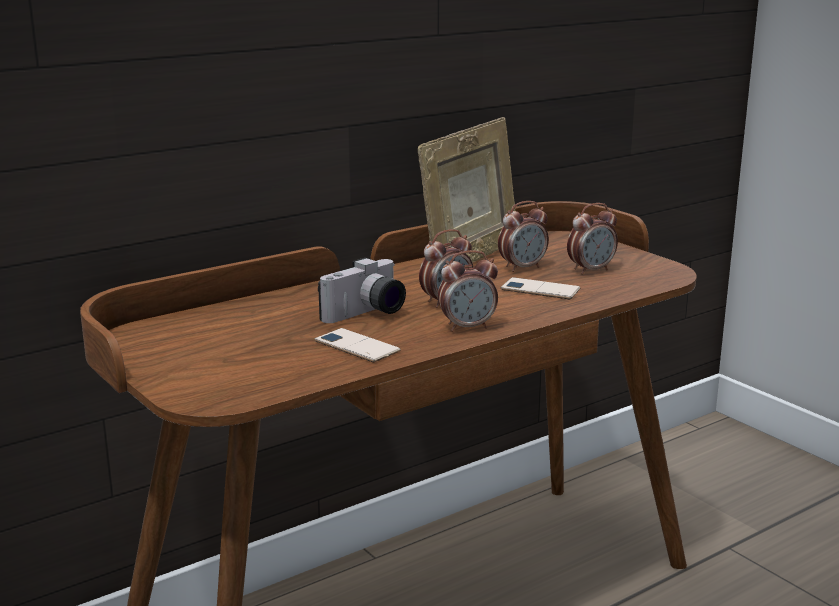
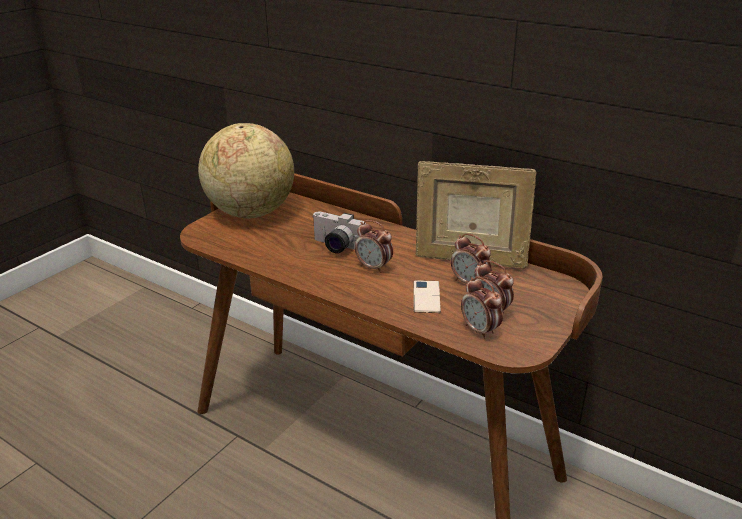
camera: 70 degrees right, 10 degrees up
phone [314,328,401,362] -> none
alarm clock [438,250,498,332] -> alarm clock moved to [461,276,503,339]
none -> globe [198,123,294,218]

